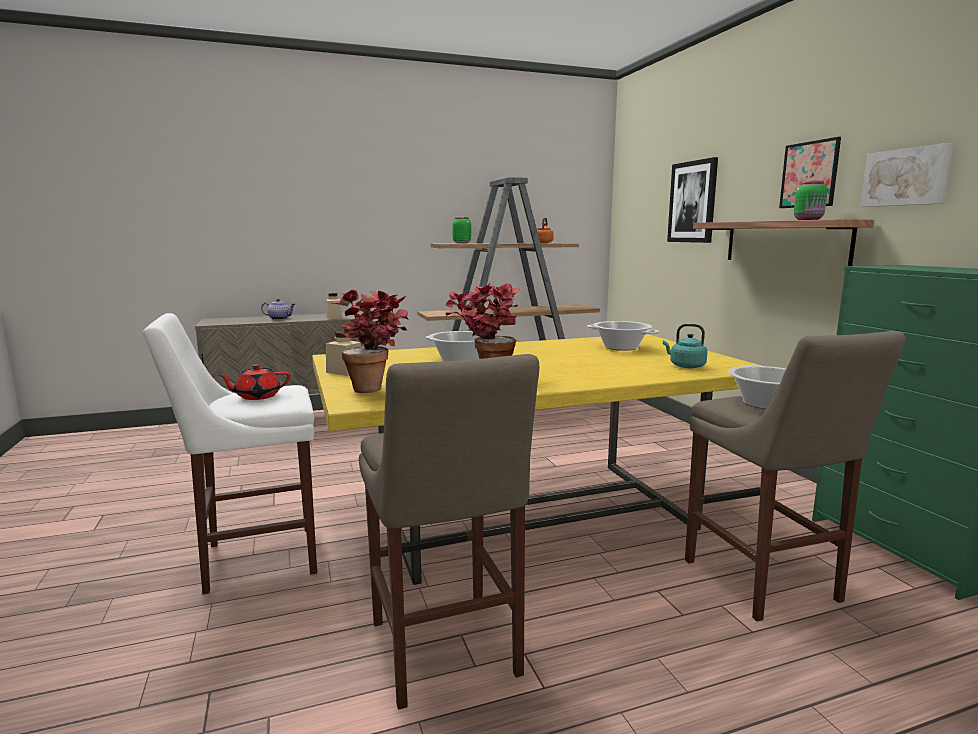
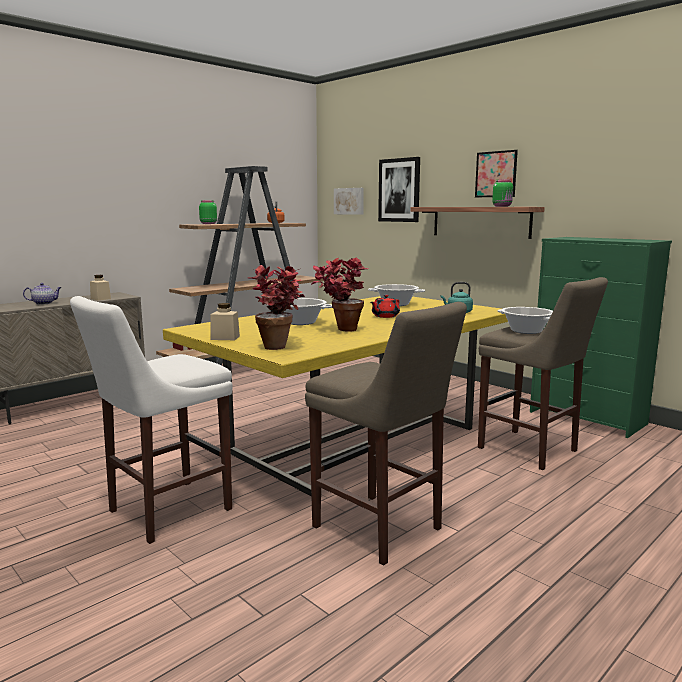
camera: 25 degrees left, 0 degrees up
red teapot [217,364,290,400] -> red teapot moved to [371,295,400,318]
picture [860,143,954,207] -> picture moved to [334,188,364,215]

